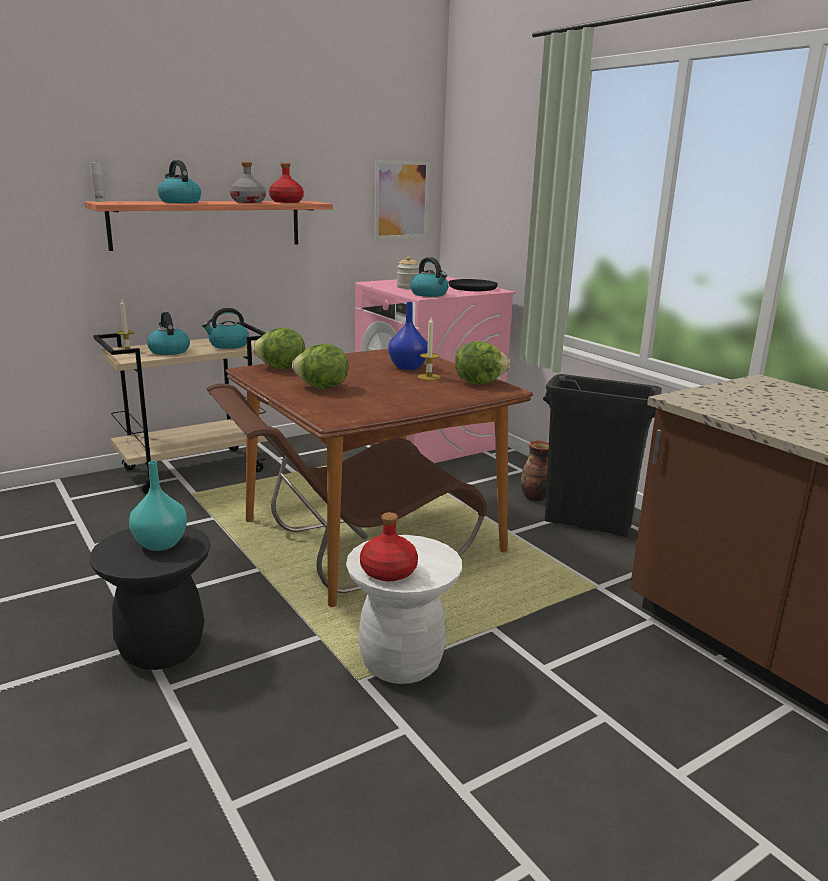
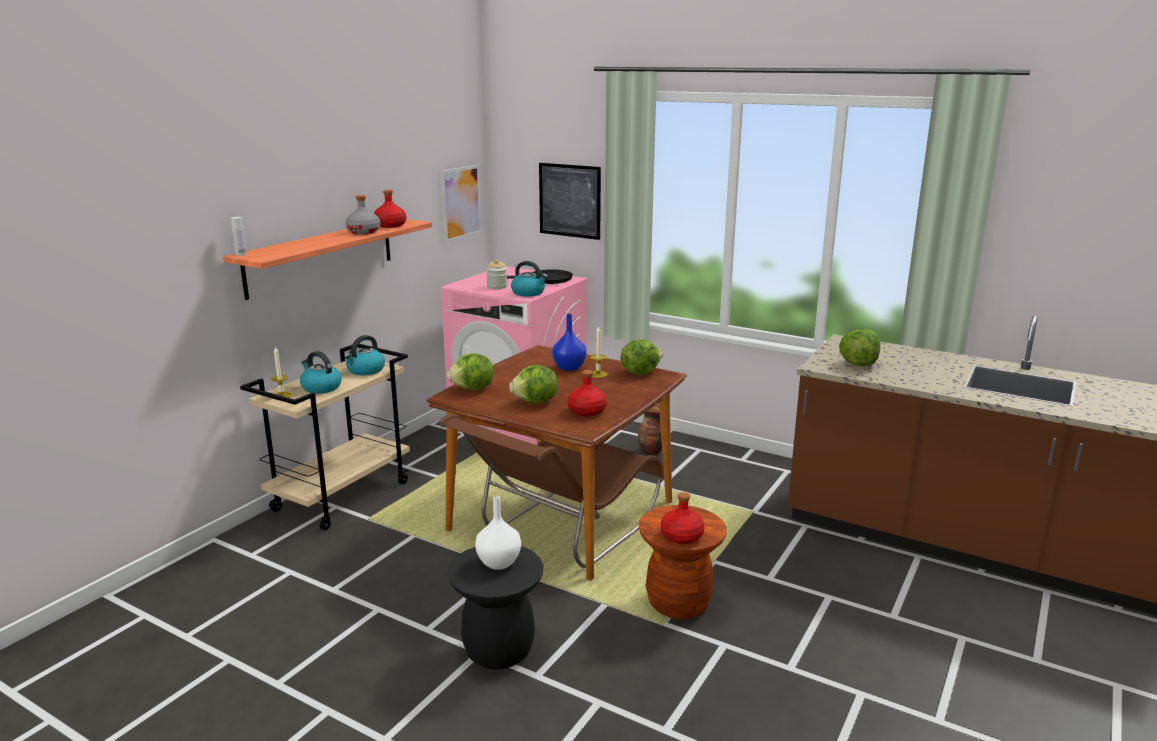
camera: 25 degrees left, 0 degrees up
turquoise vase [129,461,187,551] -> white vase [475,496,521,570]
kettle [158,160,201,203] -> none
white stool [346,535,462,684] -> brown stool [638,505,727,619]
black trash can [543,374,662,537] -> none
none -> picture [539,163,601,240]
none -> red bottle [567,370,607,416]
none -> lettuce [839,329,880,366]

